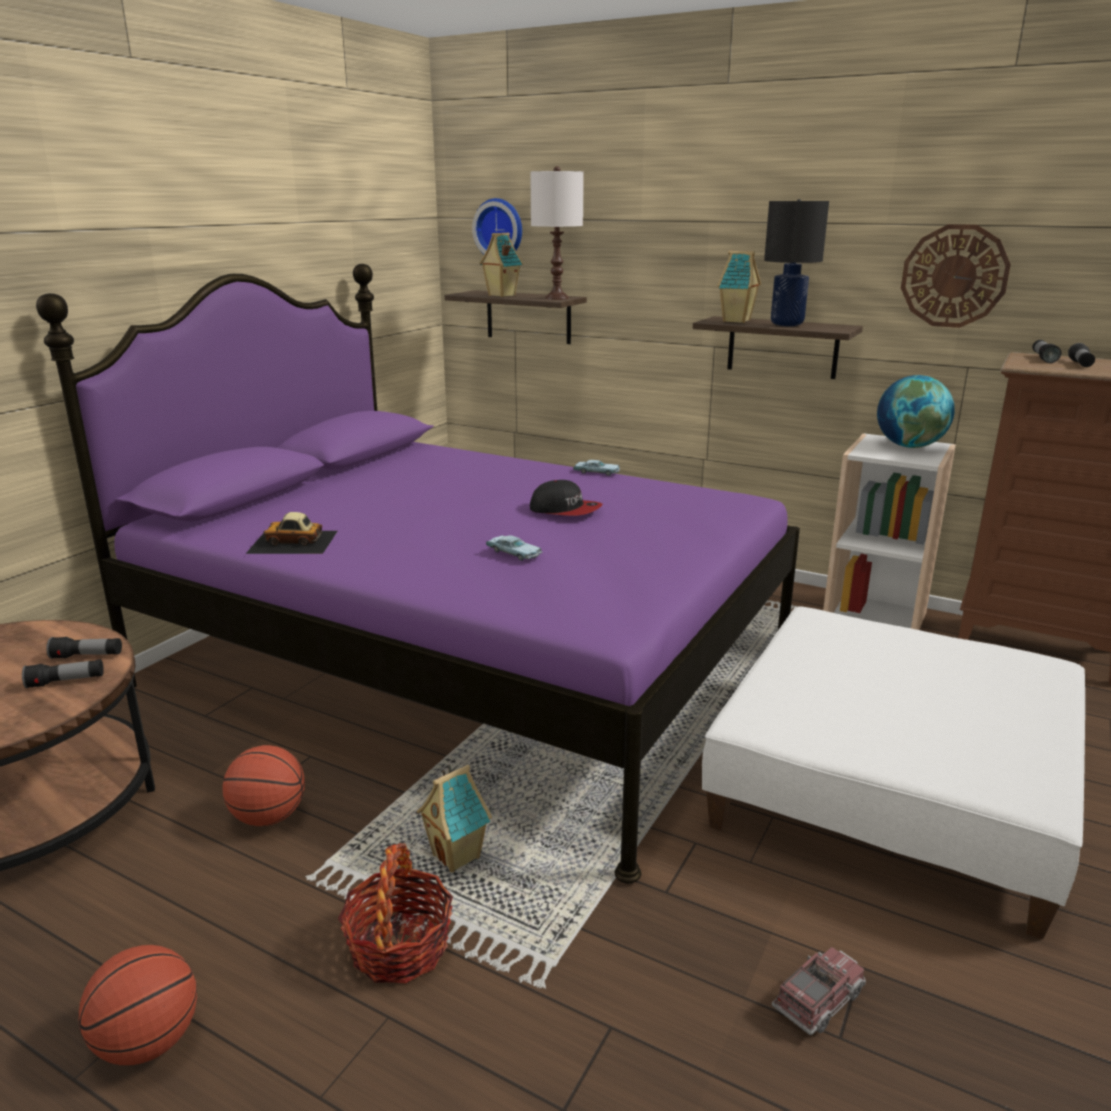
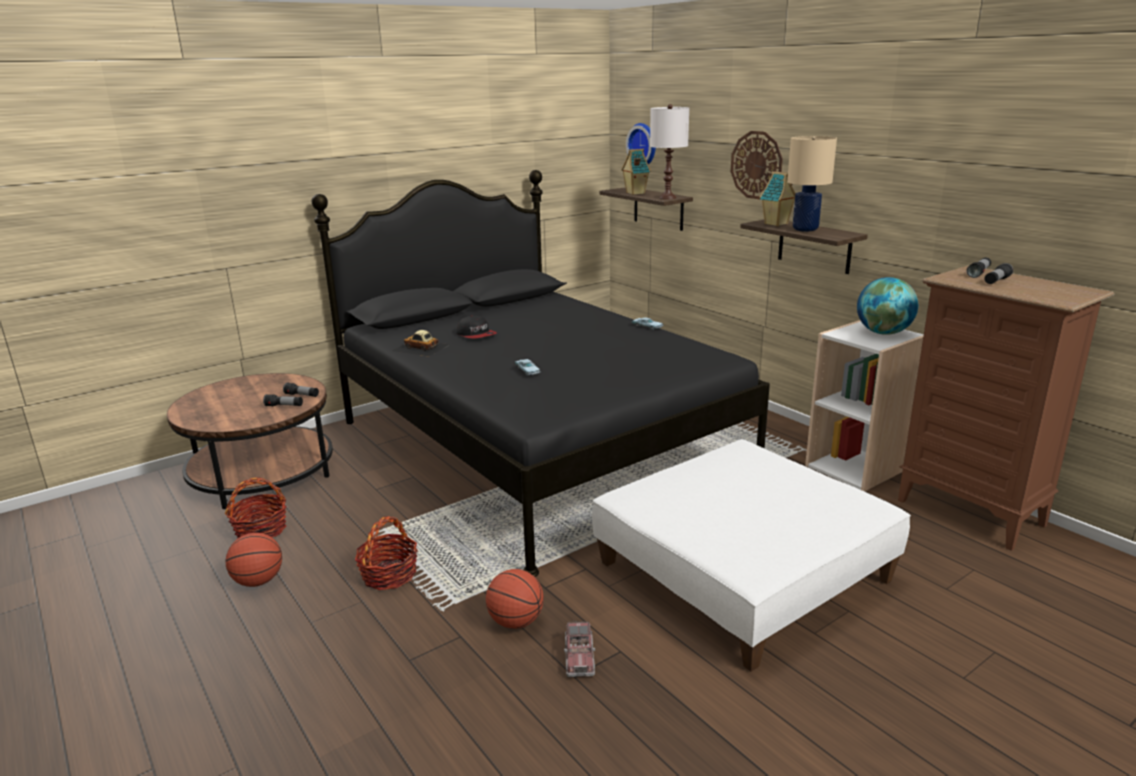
camera: 25 degrees right, 0 degrees up
purple bed [36,264,800,884] -> black bed [311,170,770,577]
basketball [222,745,305,826] -> basketball moved to [486,569,544,629]
toy house [417,765,492,872] -> none
cap [530,480,603,516] -> cap moved to [456,316,497,339]
black table lamp [764,199,829,326] -> beige table lamp [787,136,837,232]
toy truck [772,947,866,1035] -> toy truck turned 105 degrees clockwise [564,621,595,677]
wall clock [901,224,1011,328] -> wall clock moved to [731,131,783,199]
none -> basket [225,477,286,538]

